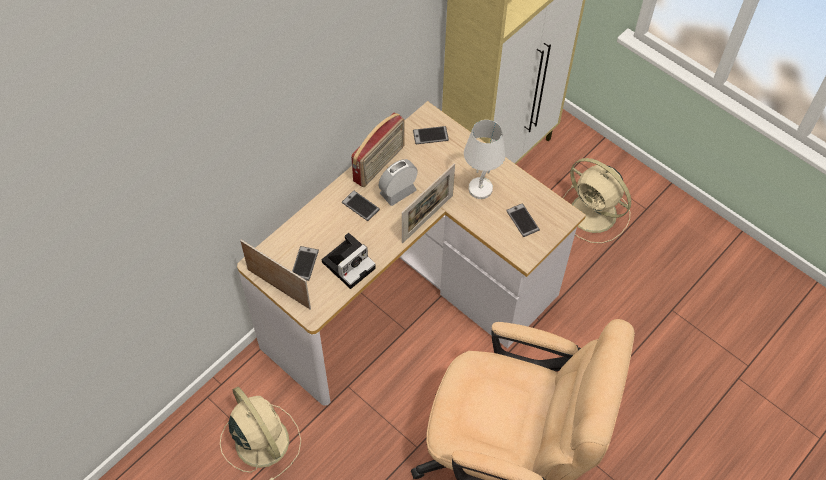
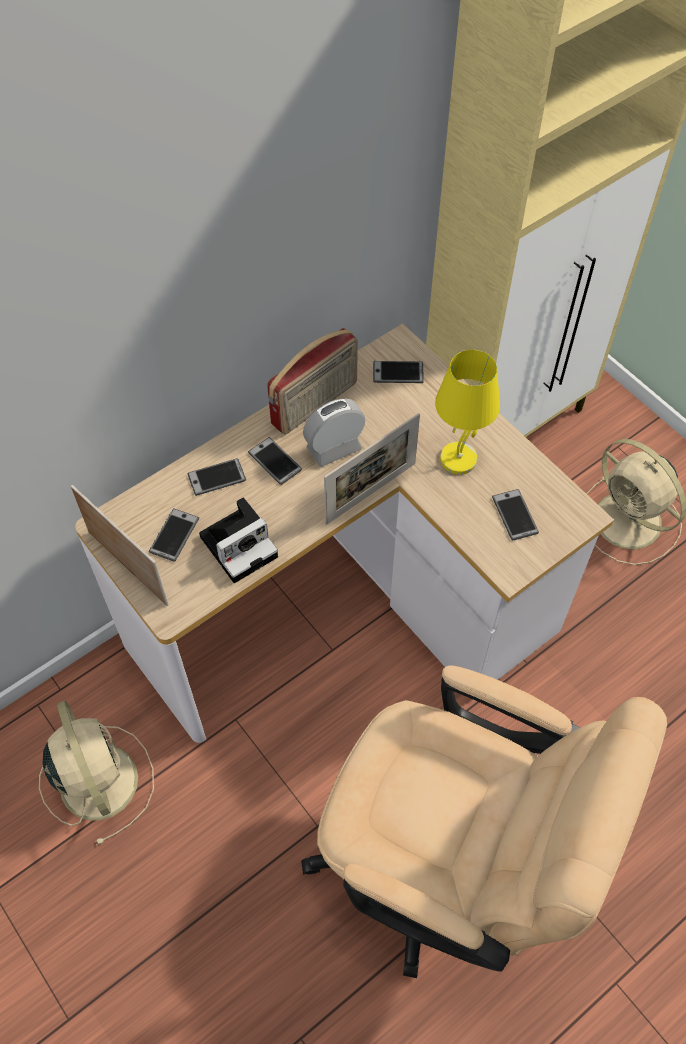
camera: 10 degrees right, 0 degrees up
white table lamp [464,120,505,199] -> yellow table lamp [435,350,500,475]
none -> phone [187,458,246,496]

